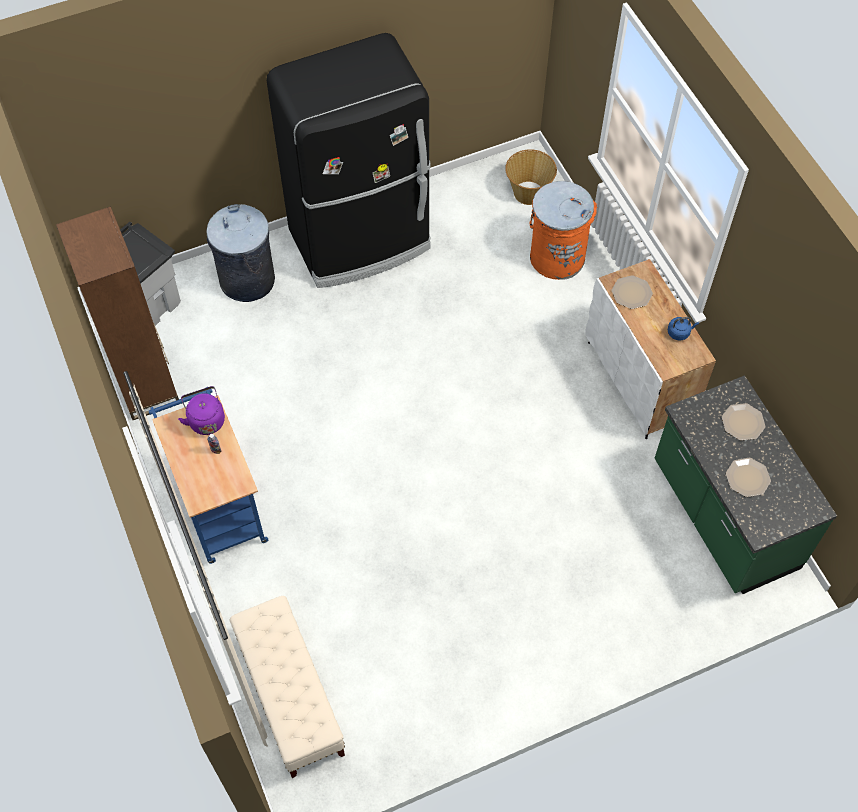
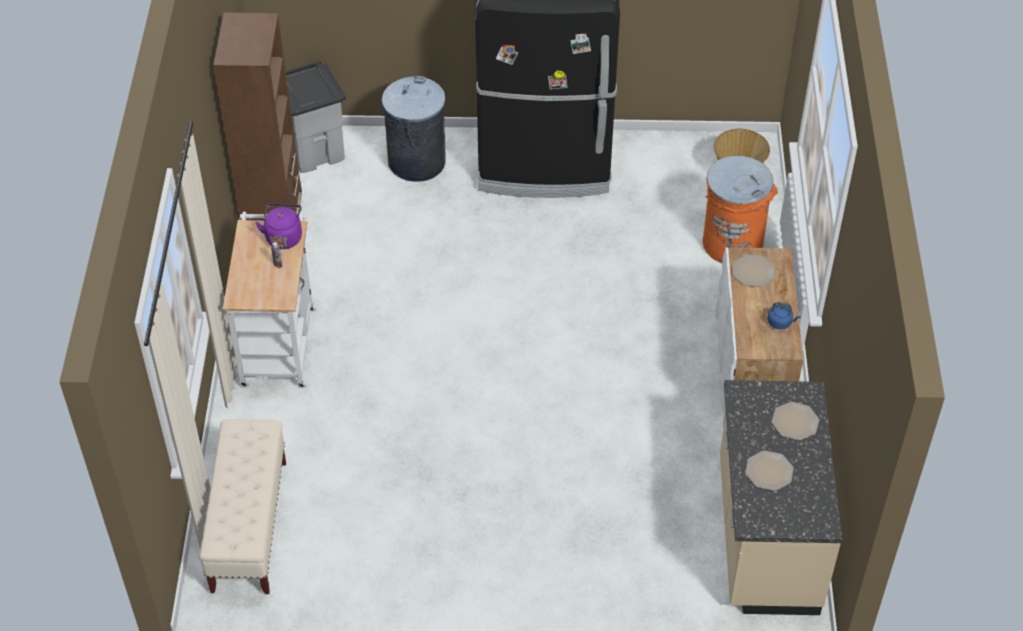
camera: 25 degrees right, 10 degrees down
blue cart [149,387,269,564] -> white cart [223,212,316,388]
green counter [654,375,837,594] -> beige counter [720,380,842,615]

